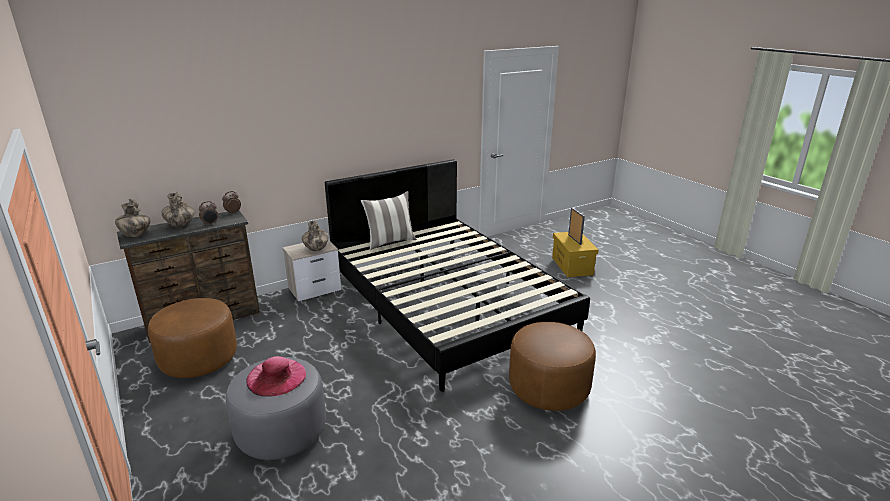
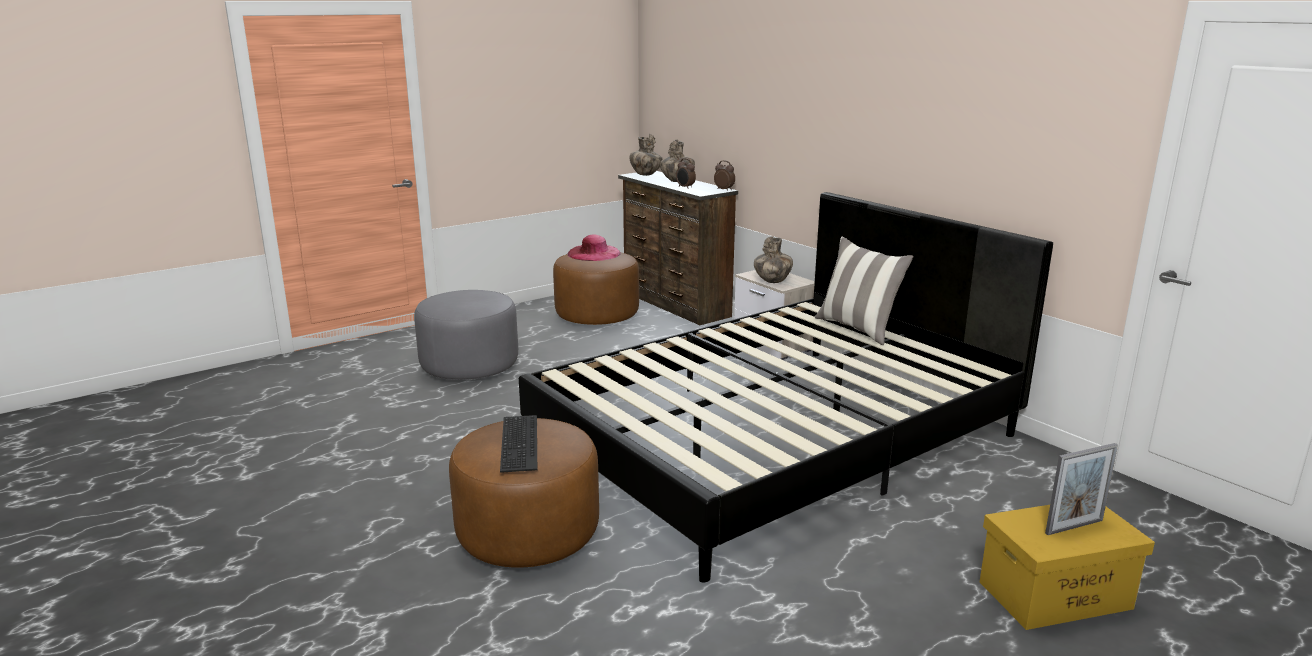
camera: 85 degrees right, 5 degrees down
pink hat [246,356,306,397] -> pink hat moved to [567,234,621,261]
none -> keyboard [500,415,537,473]

